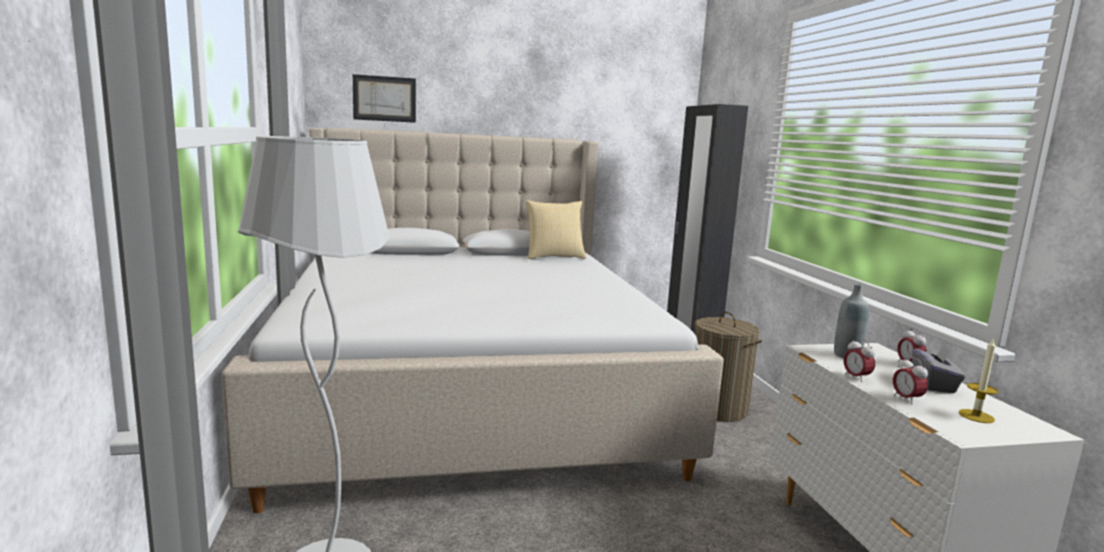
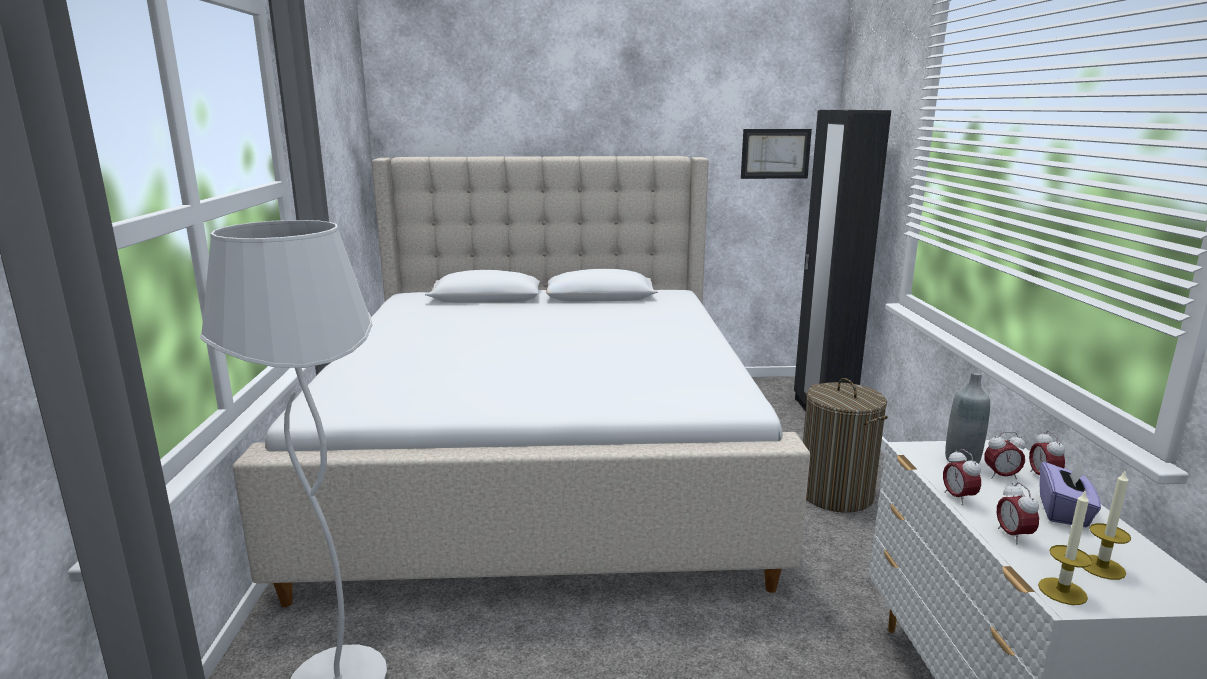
camera: 10 degrees right, 5 degrees up
picture [353,74,416,123] -> picture moved to [741,129,812,179]
pillow [526,200,586,259] -> none
grey tissue box [912,344,966,393] -> purple tissue box [1039,460,1101,527]
none -> alarm clock [984,432,1025,479]
none -> candle [1038,489,1093,605]

